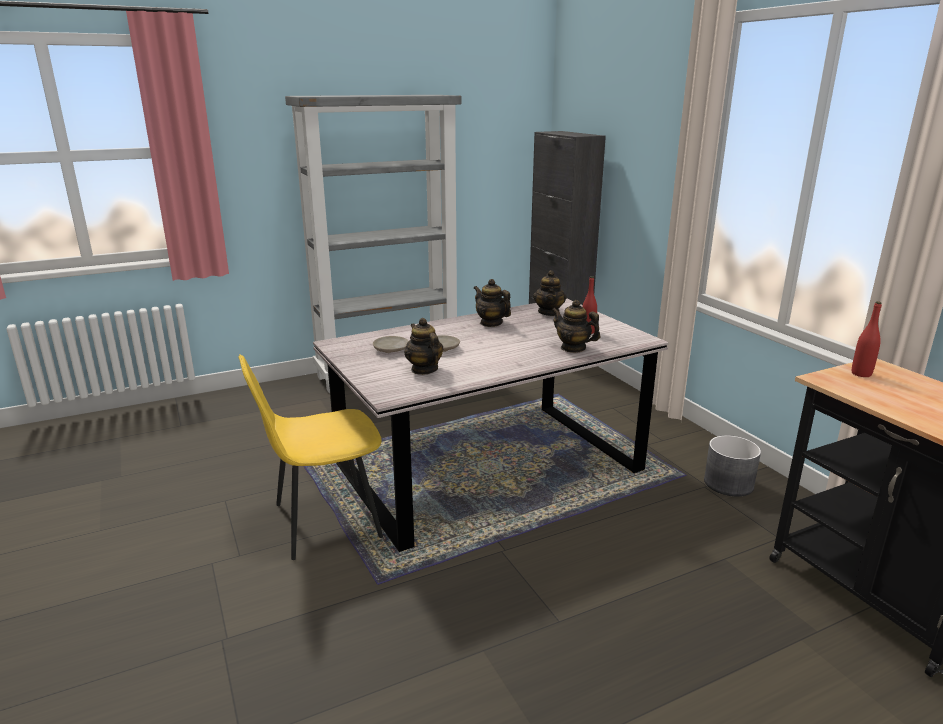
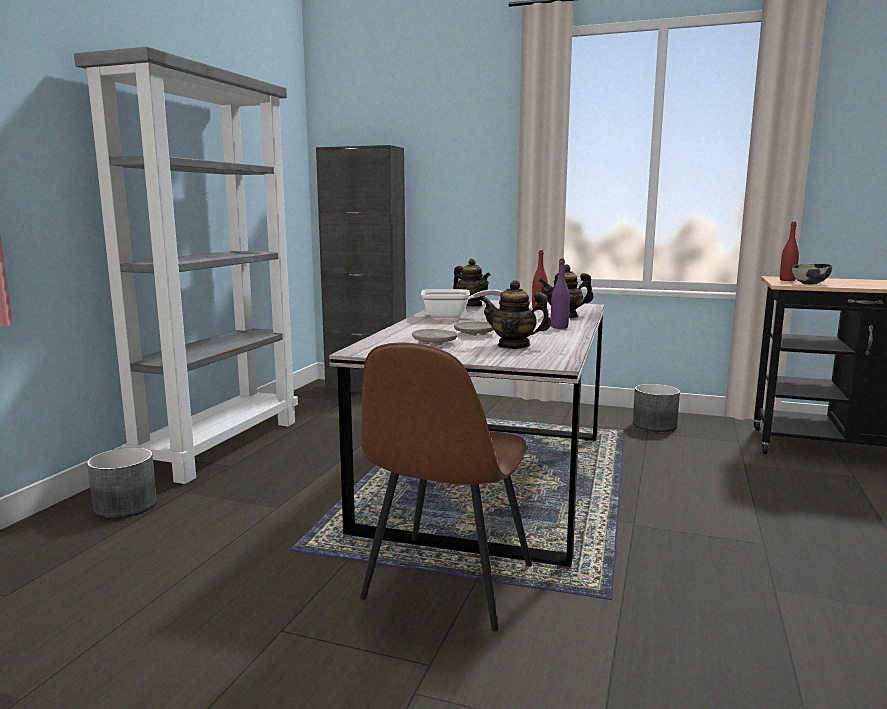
camera: 45 degrees left, 10 degrees down
yellow chair [239,354,383,560] -> brown chair [360,343,532,631]
teapot [474,279,511,327] -> frying pan [421,289,503,318]
none -> grey planter [87,447,157,519]
none -> purple bottle [551,258,570,329]
none -> bowl [792,263,832,285]

